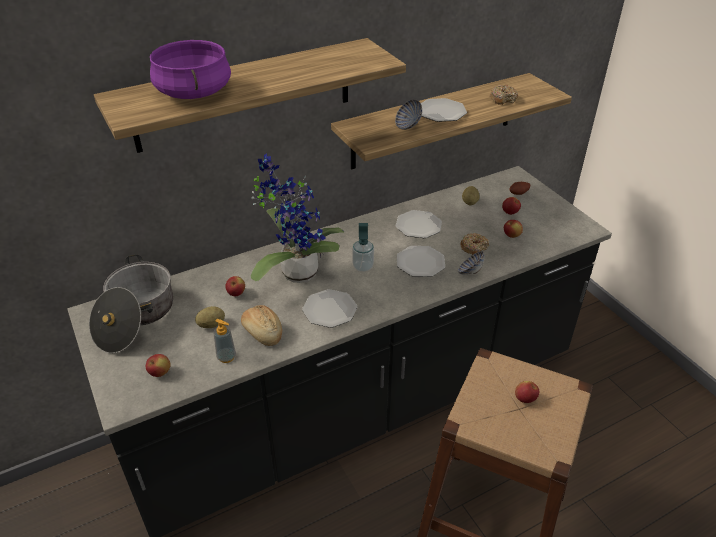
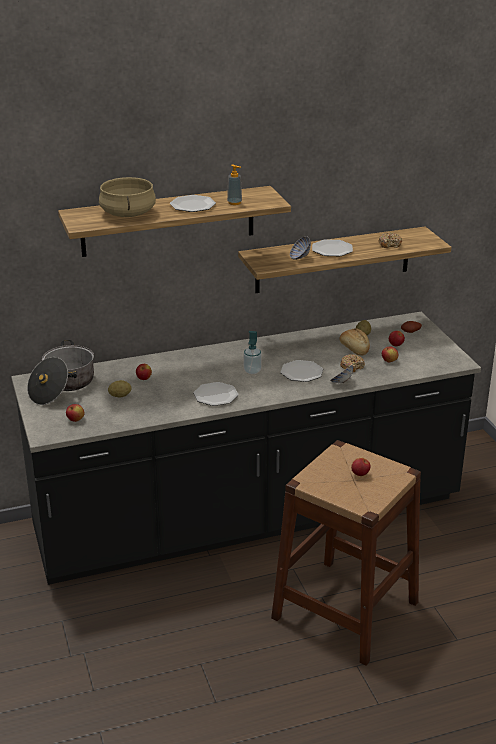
camera: 10 degrees right, 10 degrees down
purple cooking pot [150,40,231,99] -> beige cooking pot [99,177,156,217]
soap dispenser [213,319,236,363] -> soap dispenser moved to [227,165,242,205]
bread [241,305,282,346] -> bread moved to [339,328,370,356]
potted plant [251,154,344,283] -> none
plate [396,210,442,238] -> plate moved to [170,195,216,212]

